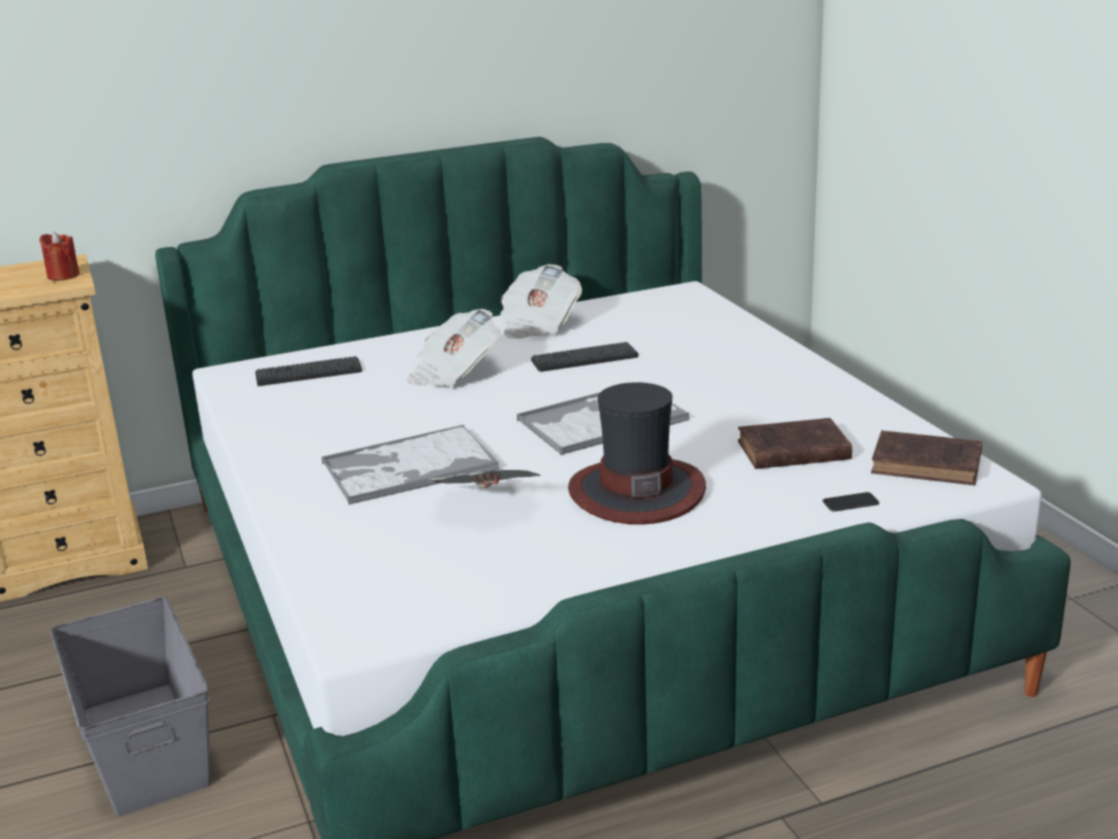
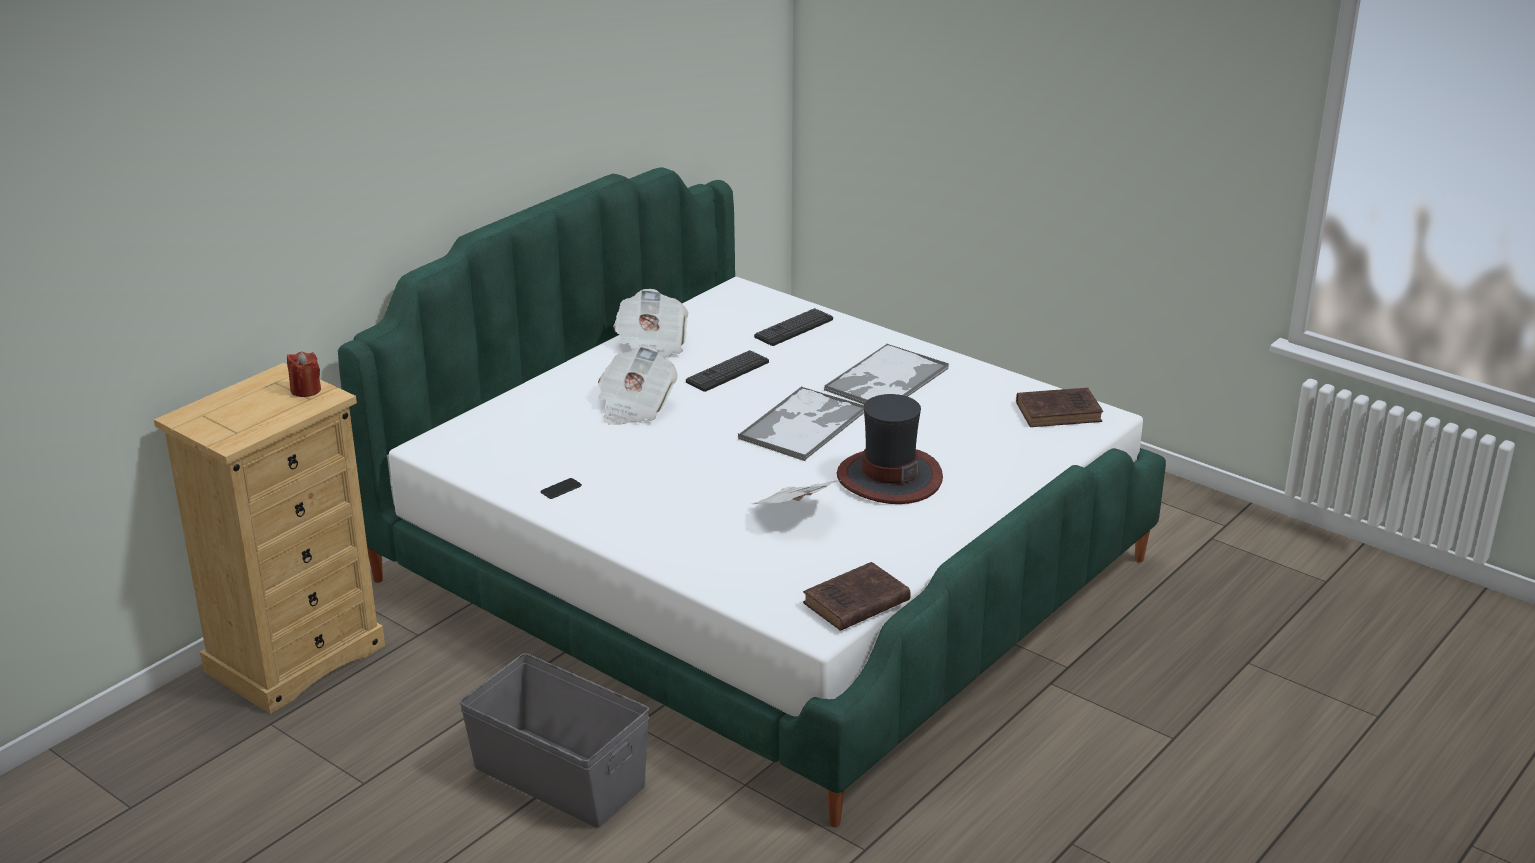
camera: 30 degrees left, 5 degrees up
keyboard [255,356,362,386] -> keyboard moved to [754,308,833,346]
tray [322,425,500,505] -> tray moved to [823,344,949,404]
brown book [738,418,852,469] -> brown book moved to [803,562,911,631]
phone [823,492,879,512] -> phone moved to [541,478,582,499]

